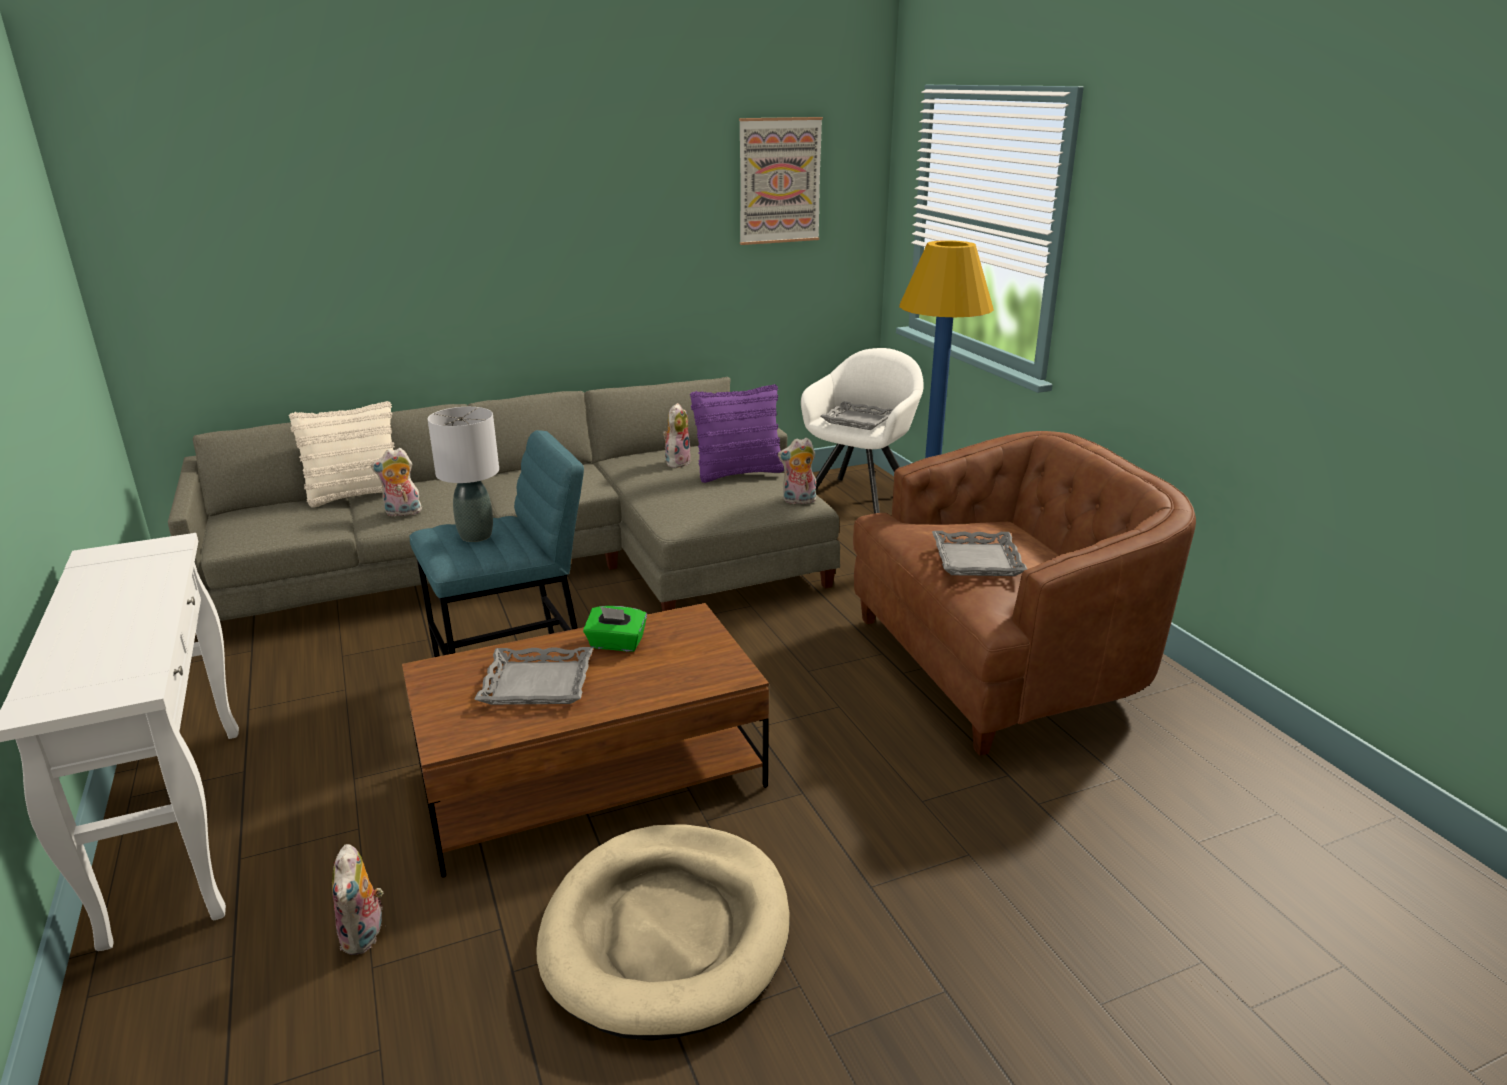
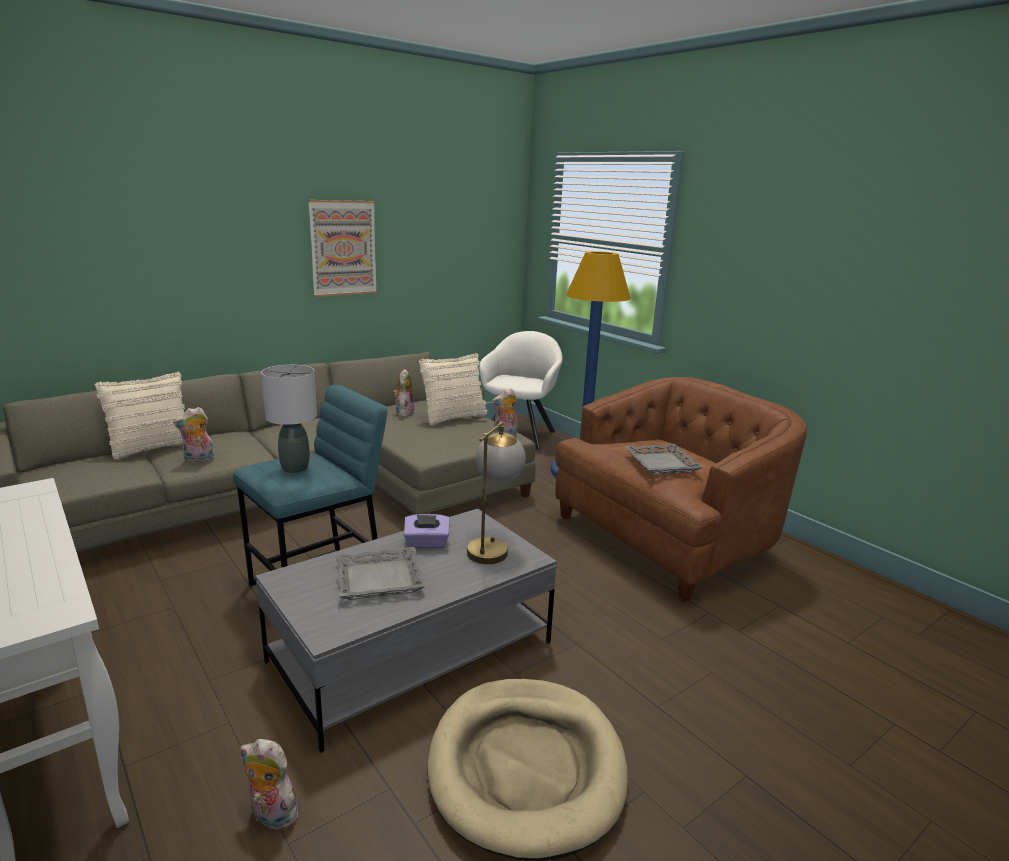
camera: 15 degrees left, 5 degrees down
plush toy [332,844,383,955] -> plush toy turned 135 degrees clockwise [240,739,299,830]
brown coffee table [402,603,769,877] -> grey coffee table [256,509,557,753]
green tissue box [583,606,647,652] -> purple tissue box [404,514,450,549]
purple pillow [690,384,784,483] -> beige pillow [419,353,487,426]
picture [739,117,823,245] -> picture moved to [308,200,377,297]
grey tray [821,401,893,430] -> none
none -> table lamp [467,422,526,564]

